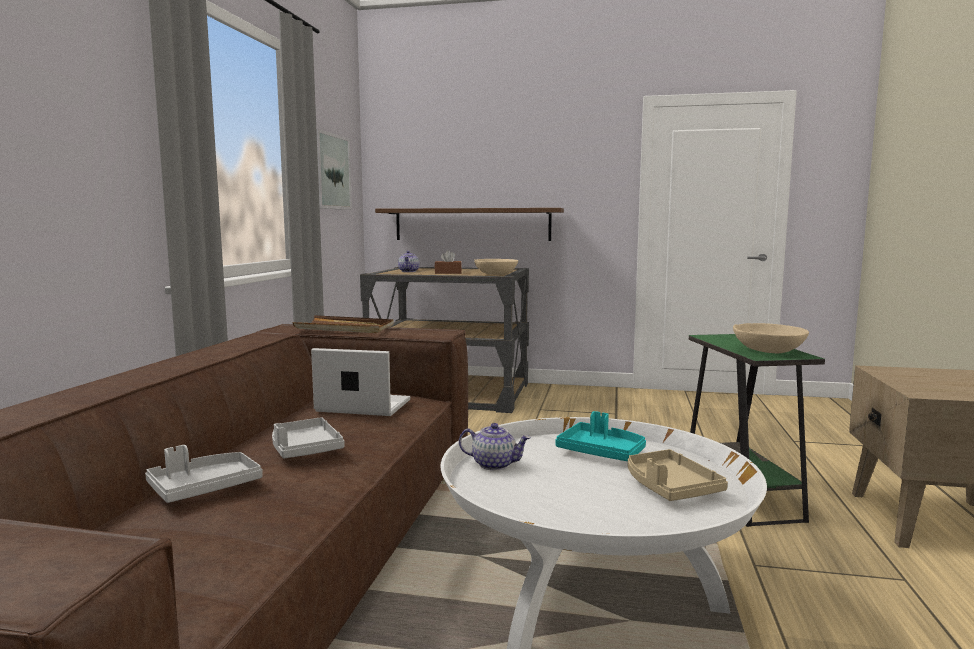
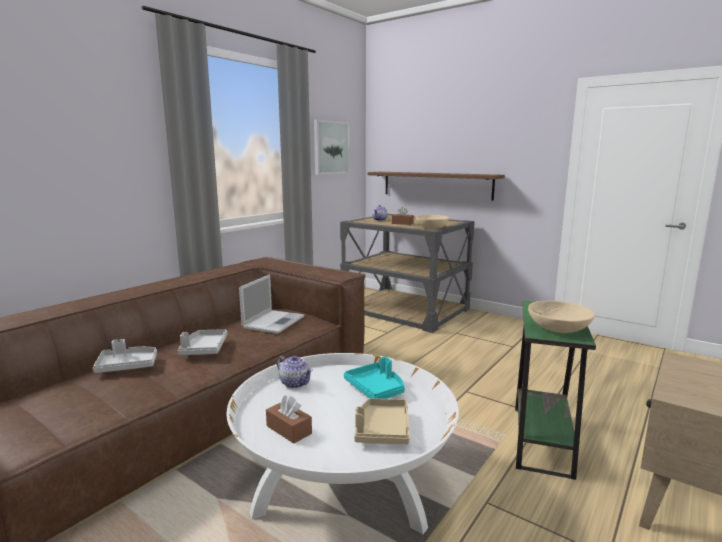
camera: 25 degrees right, 5 degrees up
brown tray [292,315,394,333] -> none
laptop [311,348,410,416] -> laptop turned 75 degrees clockwise [239,274,305,334]
none -> brown tissue box [266,395,312,444]

